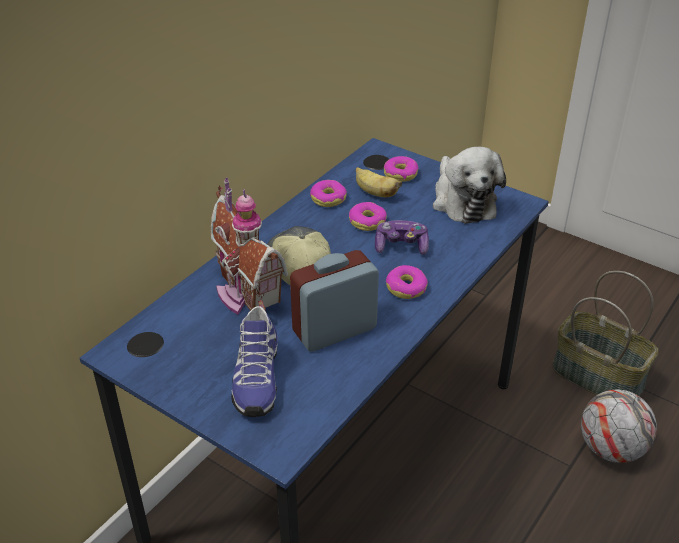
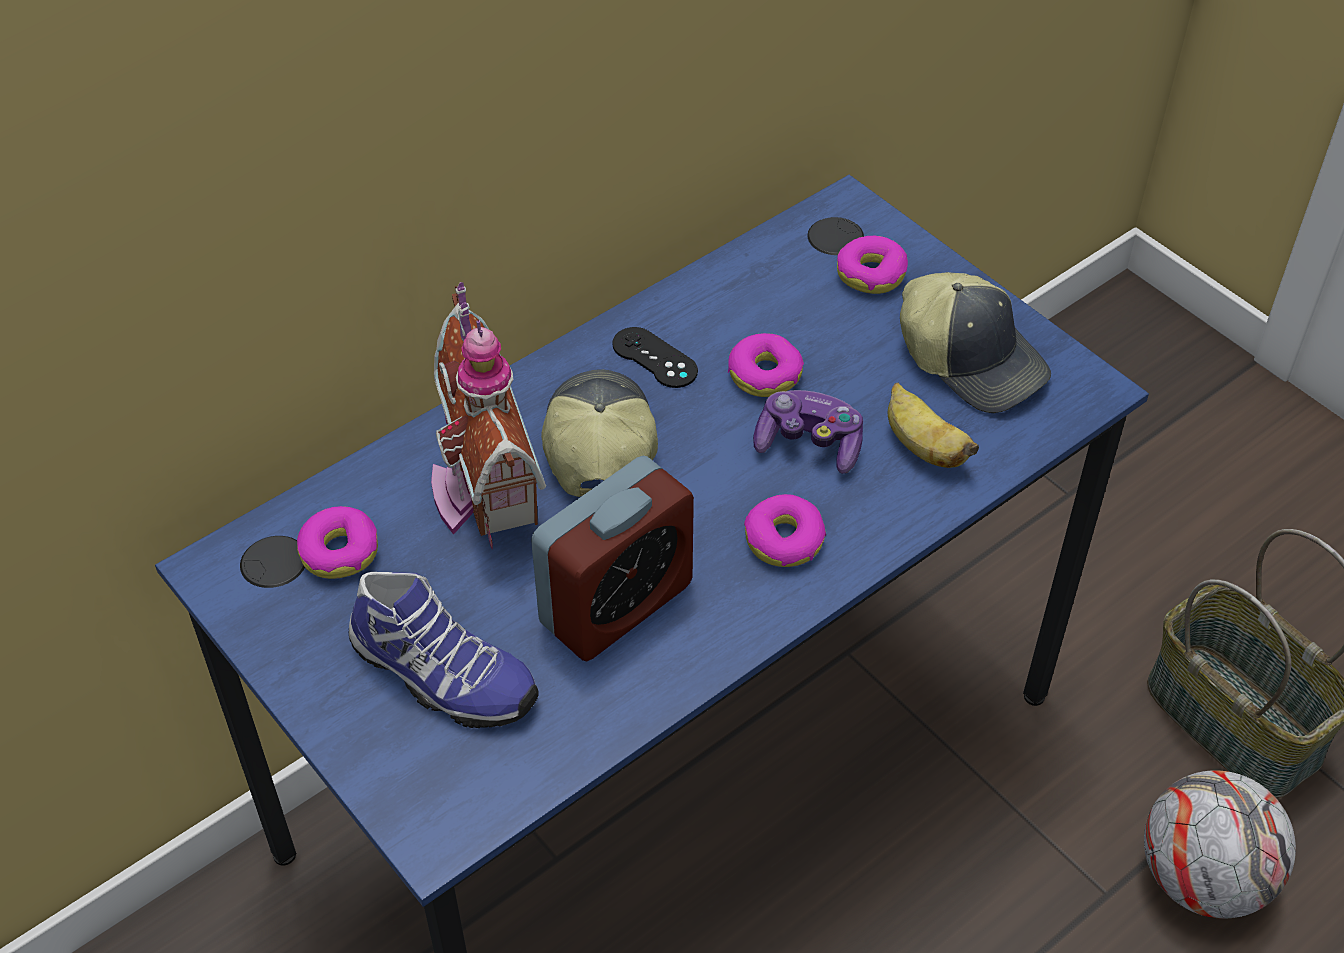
camera: 15 degrees right, 10 degrees up
shoe [231,306,278,417] -> shoe turned 75 degrees counterclockwise [349,572,539,728]
alarm clock [290,250,379,352] -> alarm clock turned 150 degrees clockwise [531,456,694,661]
donut [310,180,347,207] -> donut moved to [297,506,378,579]
banana [356,167,402,197] -> banana moved to [888,383,979,468]
plush toy [433,147,506,224] -> cap [900,272,1051,413]
none -> black game controller [612,327,698,388]

